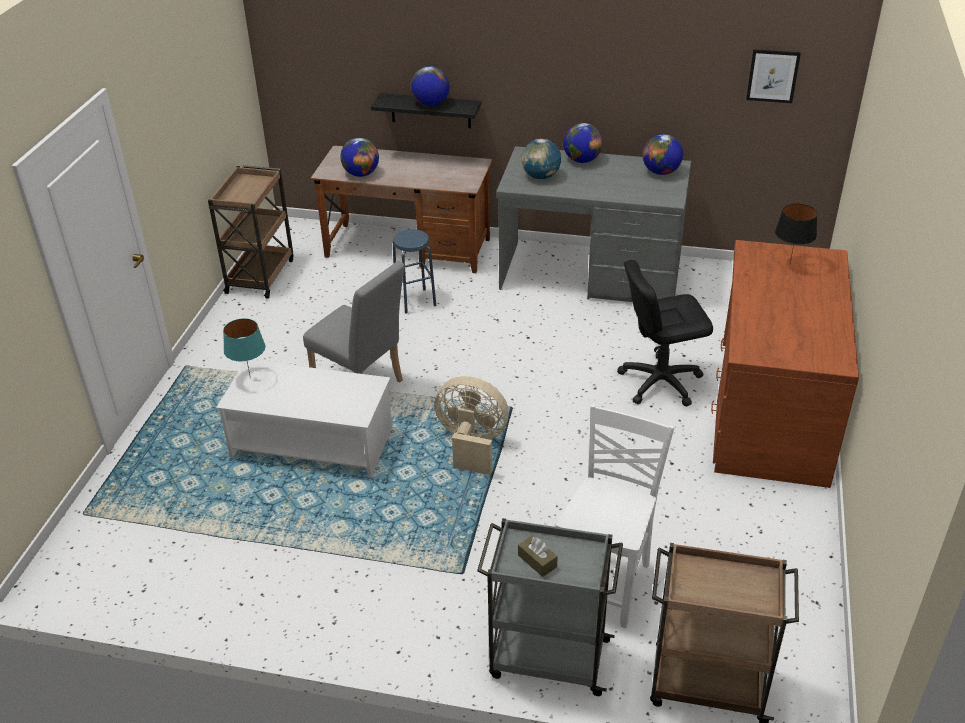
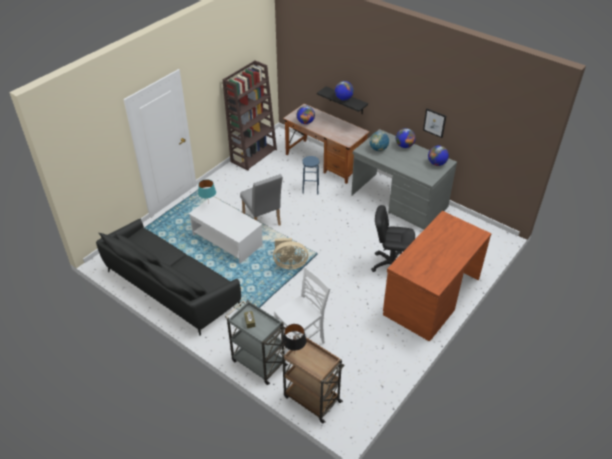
camera: 25 degrees right, 5 degrees up
brown cart [208,165,294,299] -> brown bookcase [222,60,277,171]
beige fan [434,376,509,475] -> beige fan turned 135 degrees clockwise [273,238,308,269]
picture [746,49,801,103] -> picture moved to [423,108,446,138]
black table lamp [775,203,817,263] -> black table lamp moved to [283,324,307,351]
none -> black sofa [96,219,241,336]

